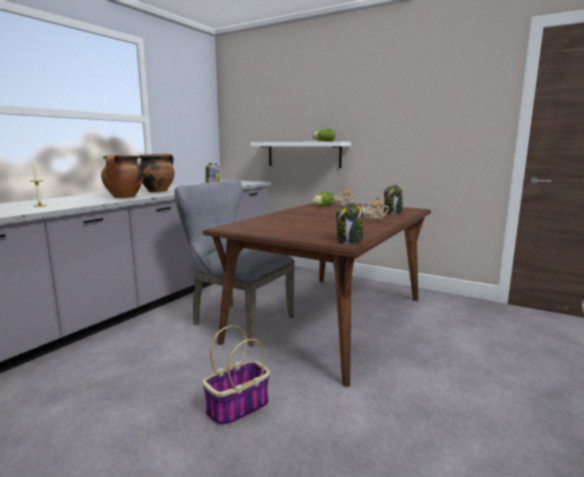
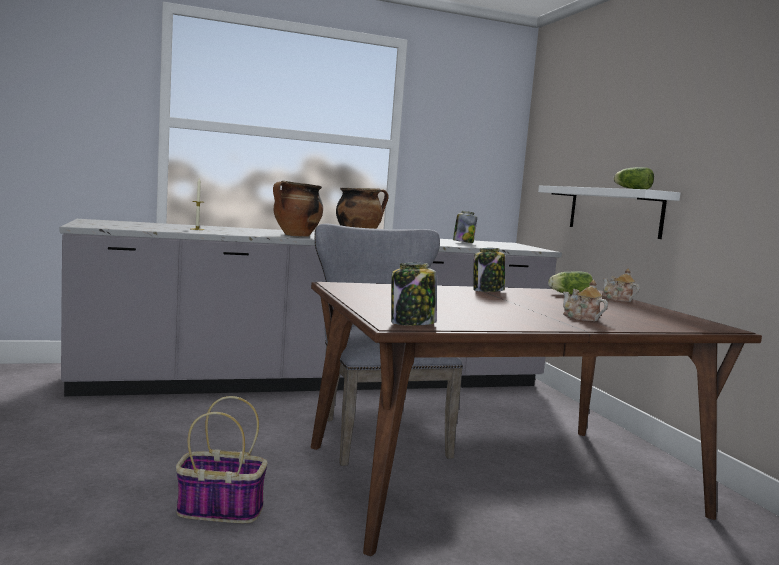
camera: 40 degrees right, 5 degrees down
jar [384,185,402,214] -> jar moved to [473,248,505,292]

